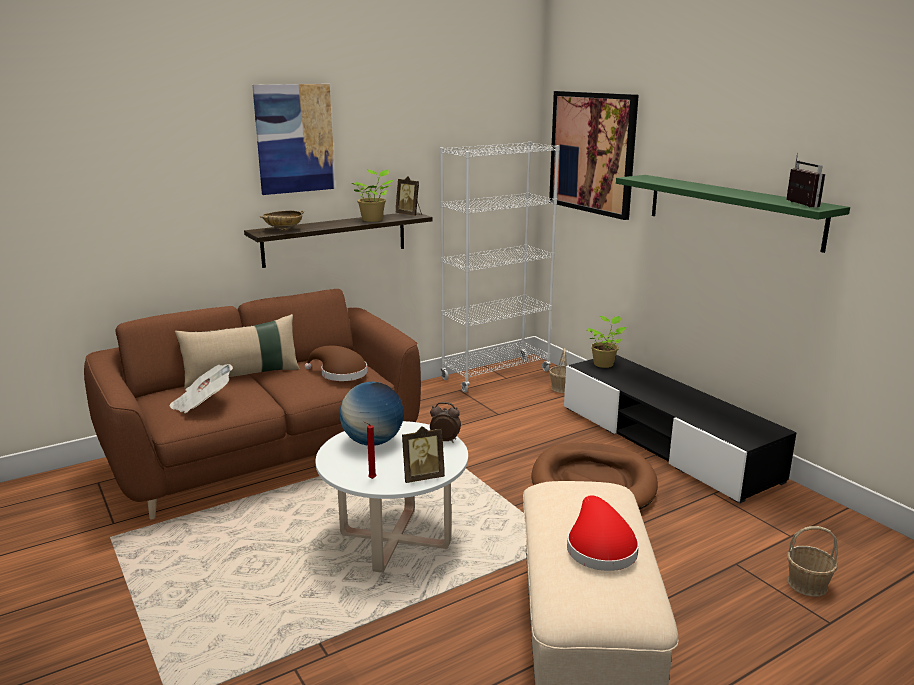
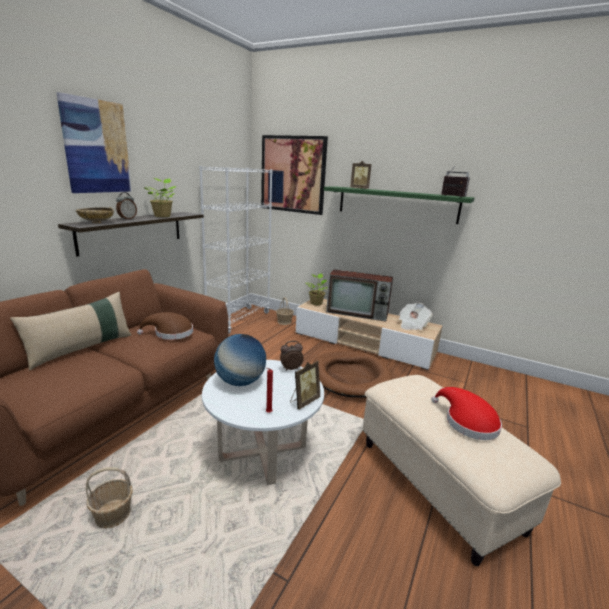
camera: 30 degrees left, 0 degrees up
newspaper [169,364,233,413] -> newspaper moved to [399,303,432,330]
picture frame [395,176,422,216] -> picture frame moved to [350,161,371,189]
black tv stand [564,355,797,504] -> beige tv stand [296,299,443,370]
basket [787,526,838,597] -> basket moved to [86,467,133,529]
none -> alarm clock [116,192,137,219]
none -> television [326,269,393,322]

